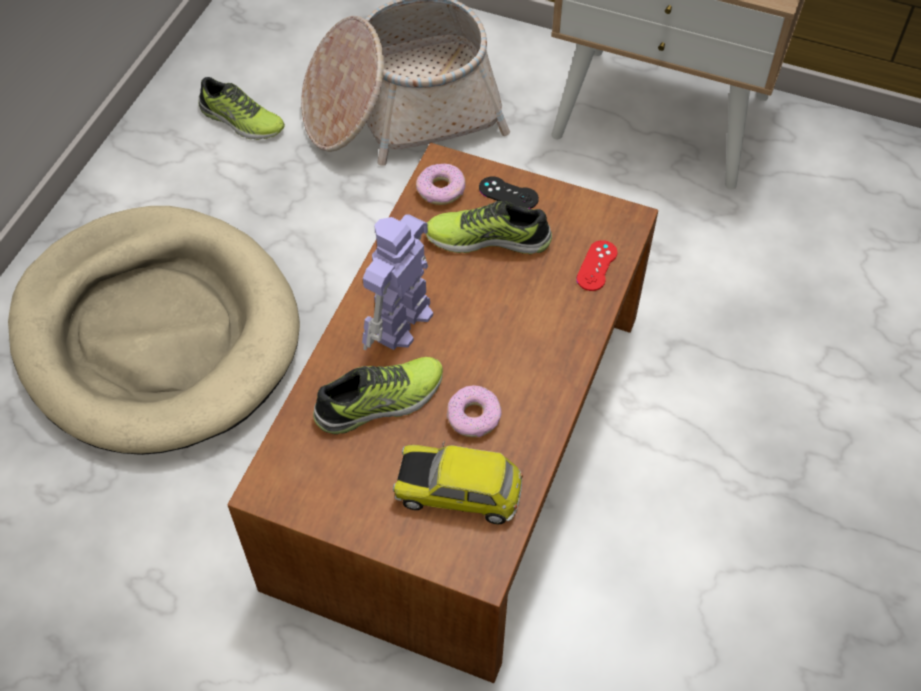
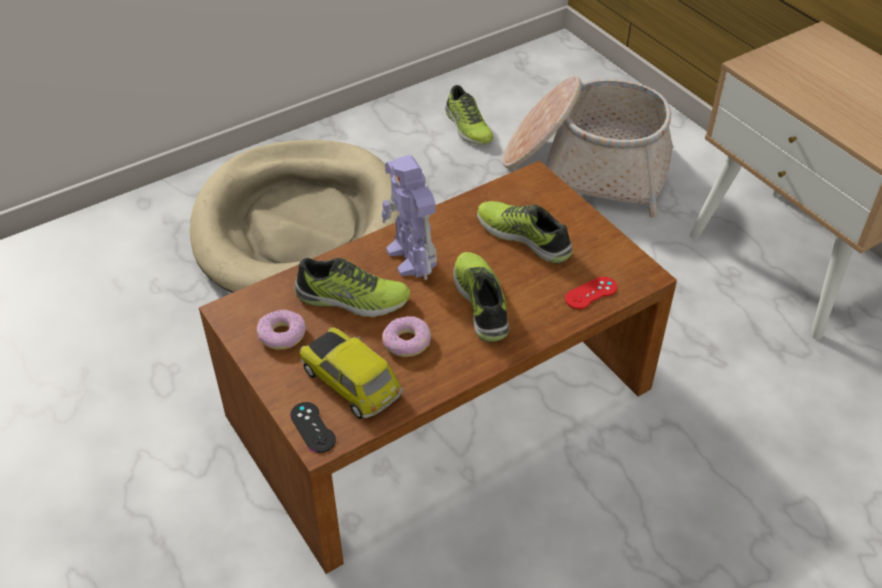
camera: 35 degrees right, 10 degrees down
toy robot [362,214,433,350] -> toy robot turned 90 degrees counterclockwise [382,155,437,280]
donut [416,164,466,205] -> donut moved to [257,309,306,350]
black game controller [479,176,539,209] -> black game controller moved to [290,402,336,453]
none -> shoe [454,252,509,342]

